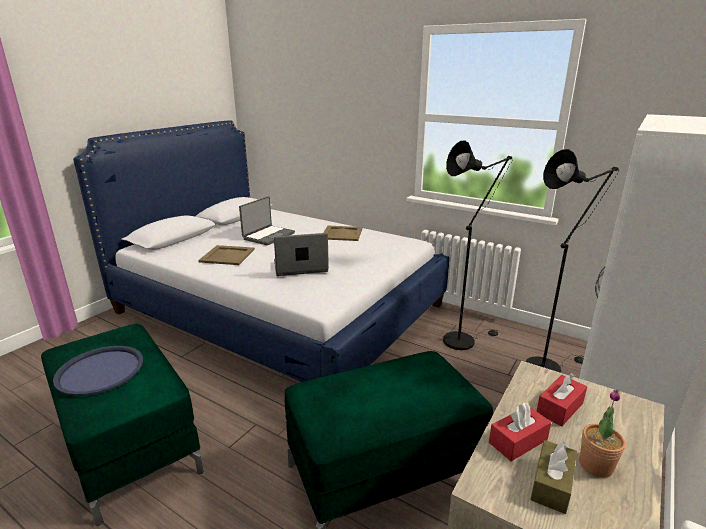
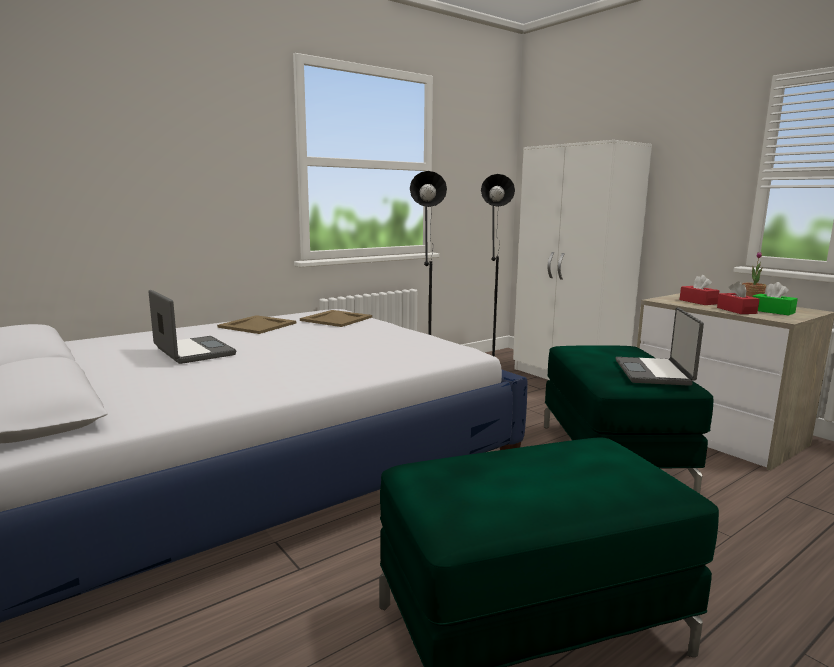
camera: 70 degrees left, 10 degrees down
blue tray [53,346,143,396] -> none
beige tray [198,245,255,265] -> beige tray moved to [300,310,372,327]
laptop [274,233,329,276] -> laptop moved to [615,307,704,386]
brown tissue box [530,440,577,514] -> green tissue box [753,282,798,315]

